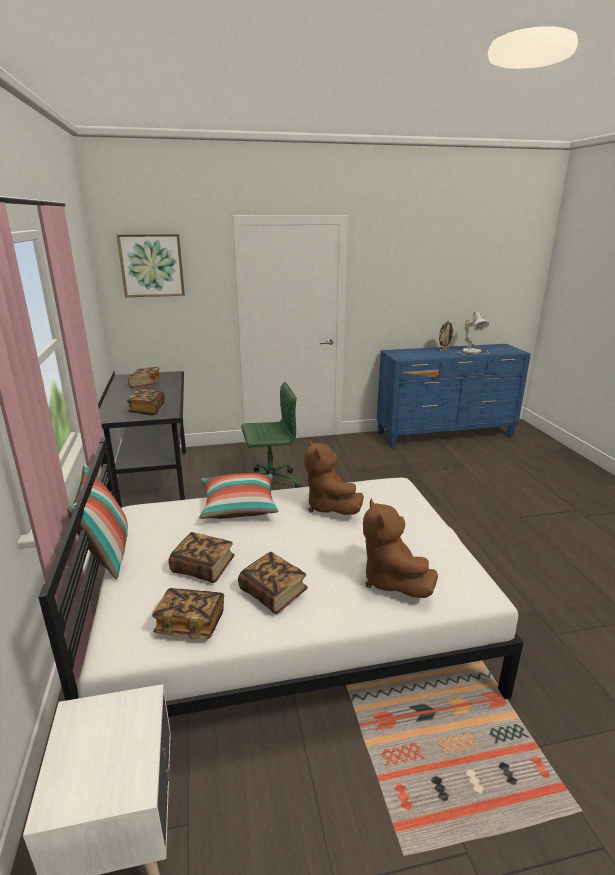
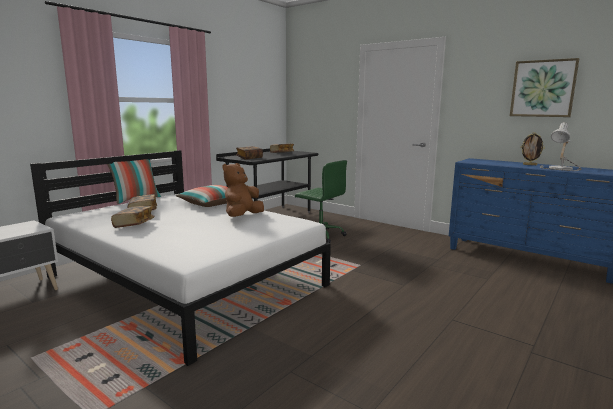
camera: 50 degrees right, 10 degrees down
picture [117,234,185,297] -> picture moved to [510,58,580,117]
book [152,588,224,639] -> none
brown plush toy [363,499,438,598] -> none

